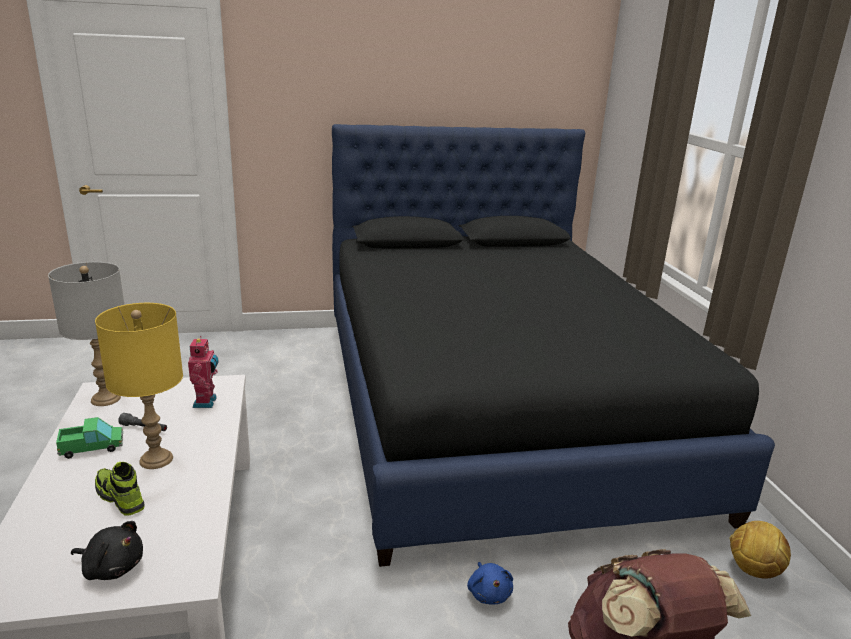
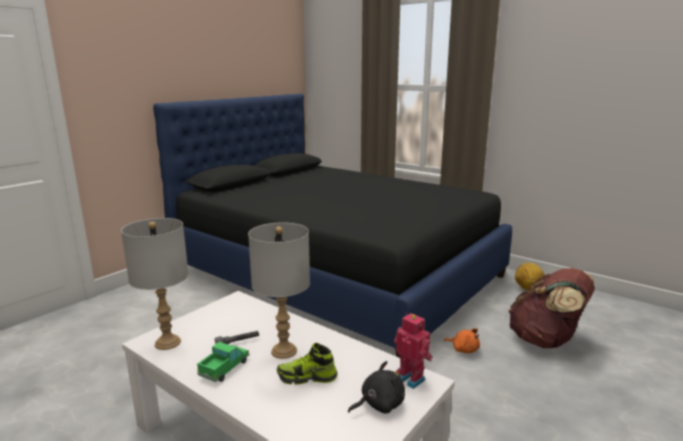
camera: 40 degrees left, 5 degrees down
yellow table lamp [95,303,183,469] -> grey table lamp [248,222,310,359]
toy robot [188,336,219,408] -> toy robot moved to [394,313,433,389]
blue plush toy [467,562,513,604] -> orange plush toy [444,328,480,353]

